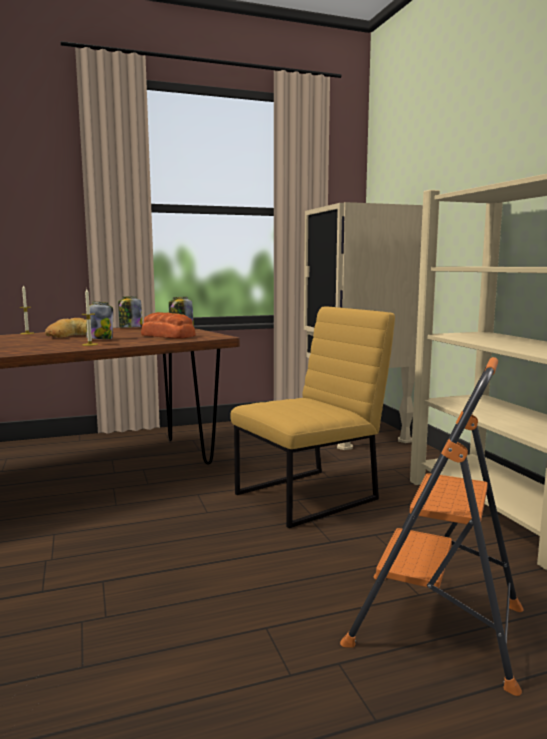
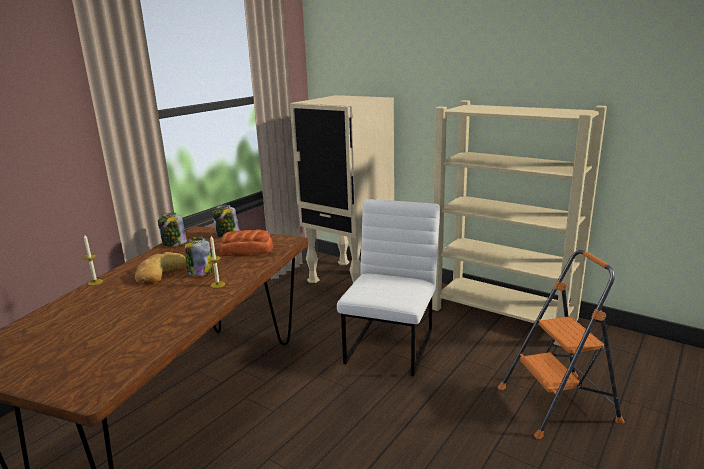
camera: 35 degrees left, 10 degrees up
yellow chair [230,306,395,528] -> white chair [337,199,440,377]

